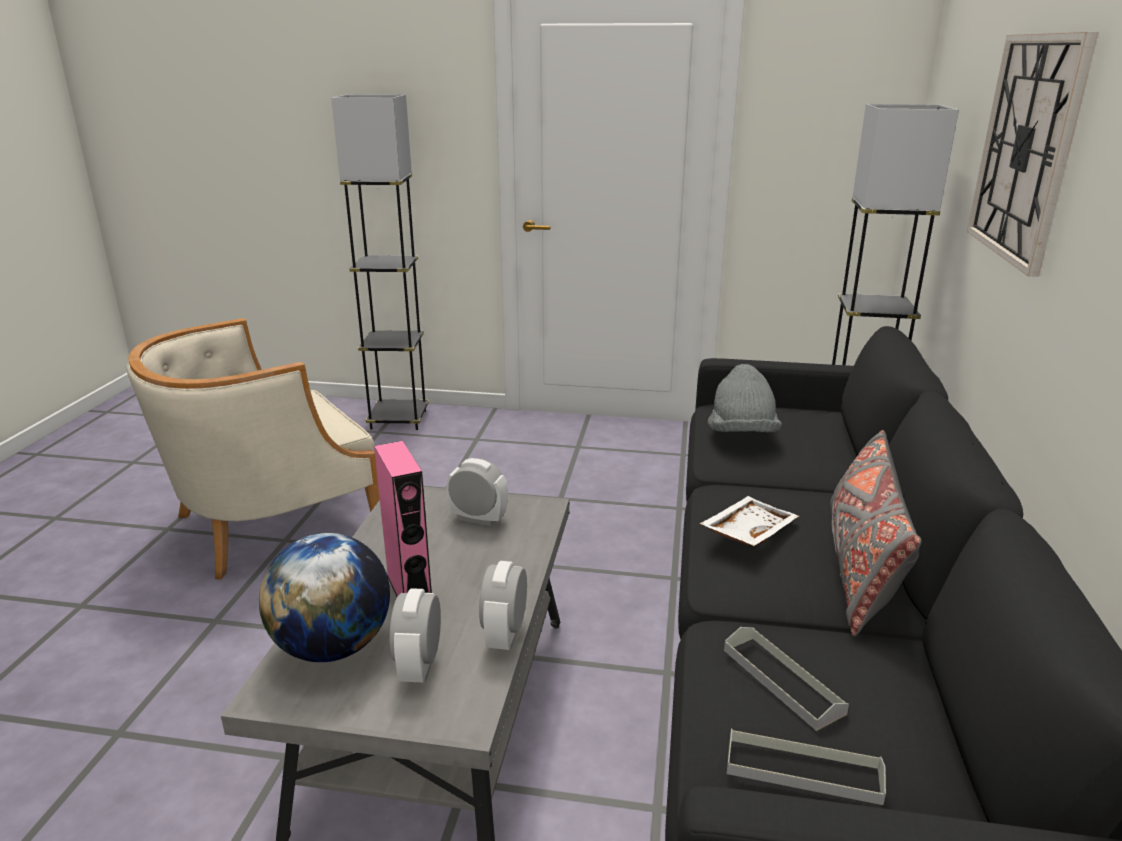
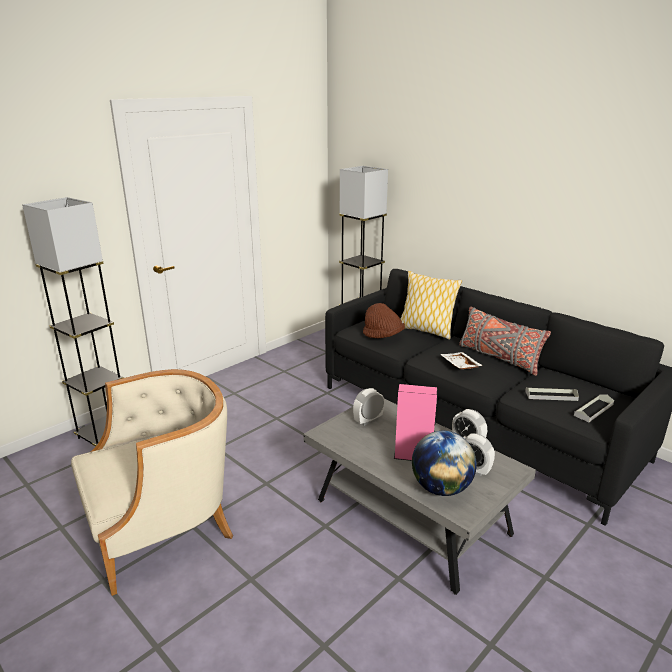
camera: 55 degrees left, 0 degrees up
beige armchair [127,318,380,579] -> beige armchair turned 120 degrees counterclockwise [71,369,233,596]
grey hat [708,364,782,432] -> brown hat [363,303,405,338]
wall clock [967,32,1098,277] -> none
none -> pillow [401,271,462,340]

